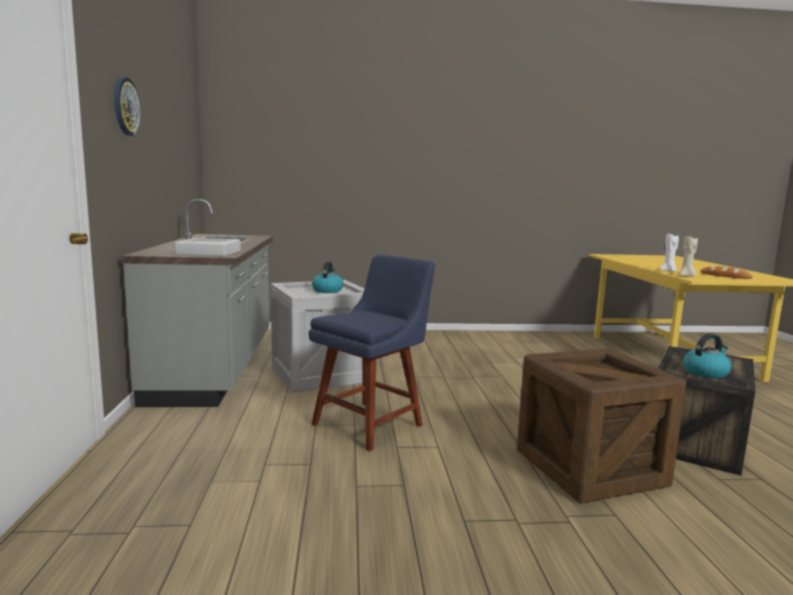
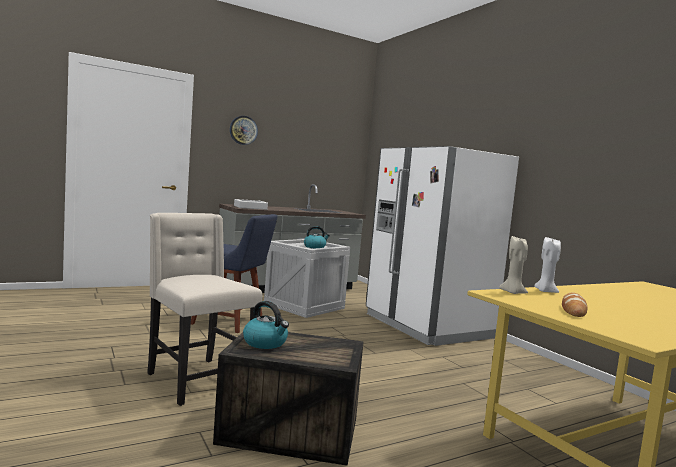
camera: 65 degrees right, 5 degrees down
crate [517,348,687,503] -> beige chair [148,213,262,406]
none -> white fridge [366,146,519,346]

